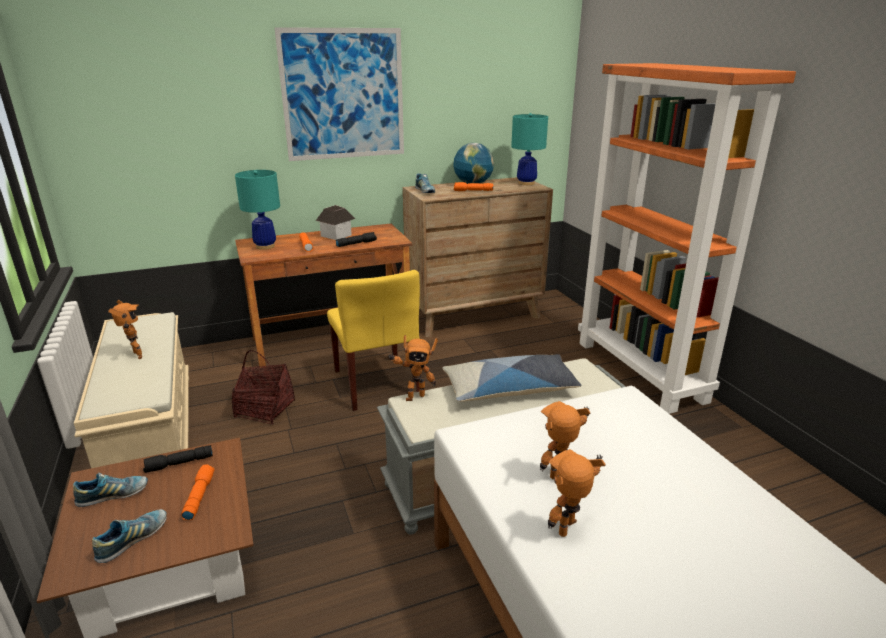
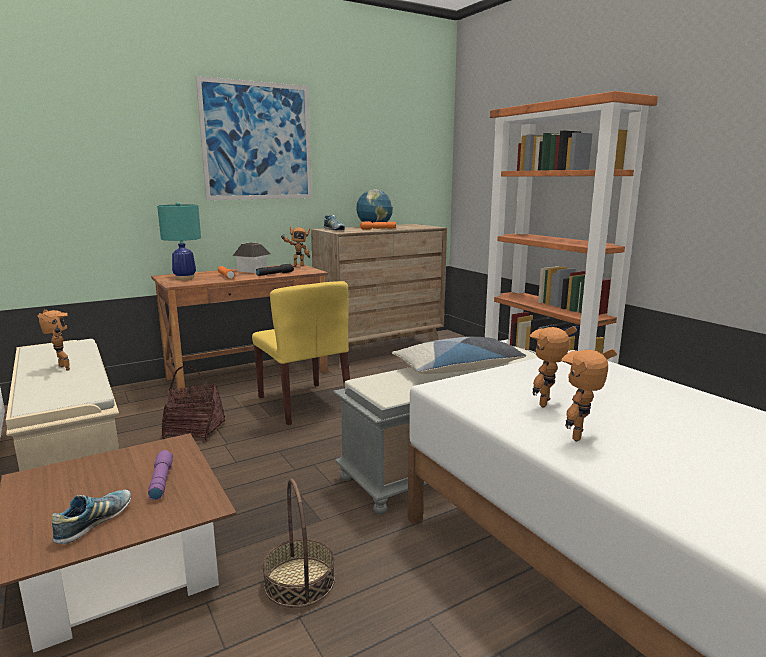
camera: 10 degrees left, 10 degrees down
shoe [73,473,148,507] -> none
black flashlight [143,445,213,473] -> none
orange flashlight [181,464,215,520] -> purple flashlight [148,450,173,500]
toy robot [387,335,438,401] -> toy robot moved to [282,226,310,267]
turquoise table lamp [511,113,548,185] -> none
none -> basket [262,479,335,608]

